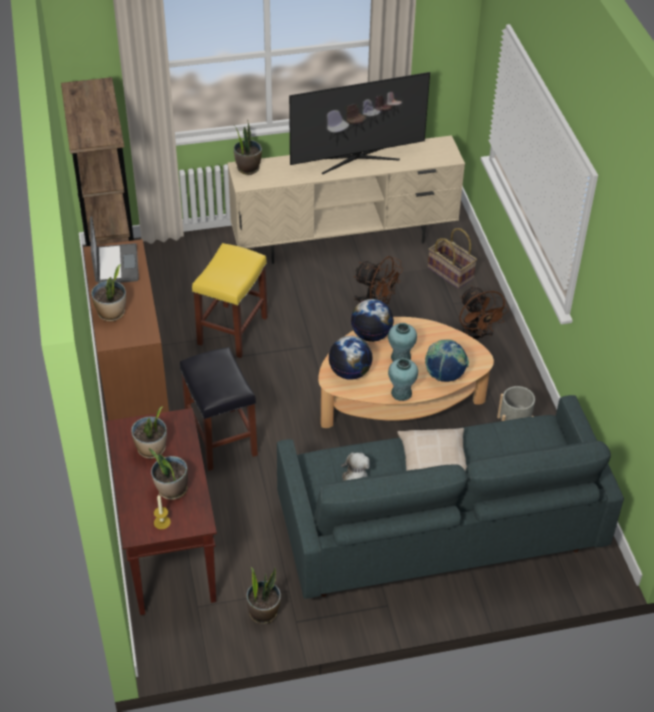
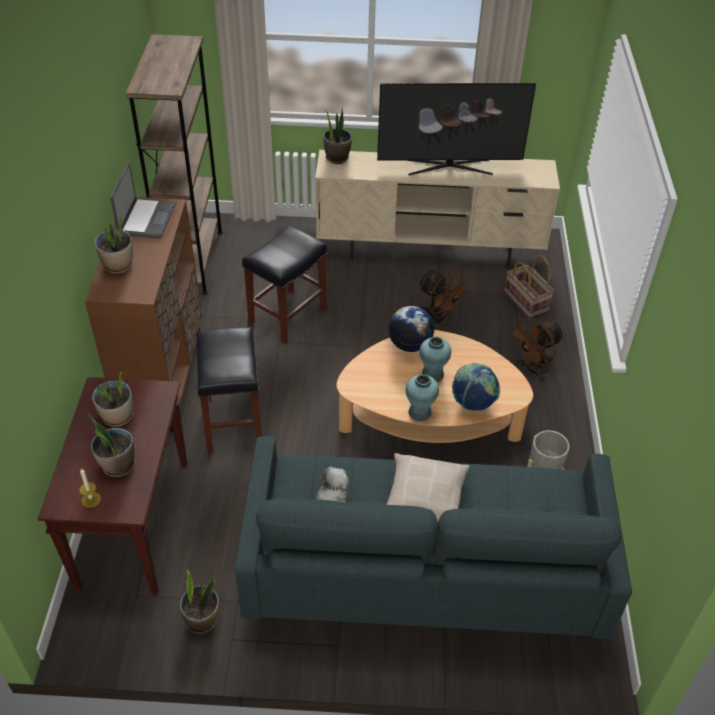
camera: 15 degrees right, 0 degrees up
yellow stool [192,243,268,358] -> black stool [242,225,327,344]
globe [329,336,372,380] -> none
brown fan [460,285,509,341] -> brown fan turned 60 degrees clockwise [508,317,564,383]

